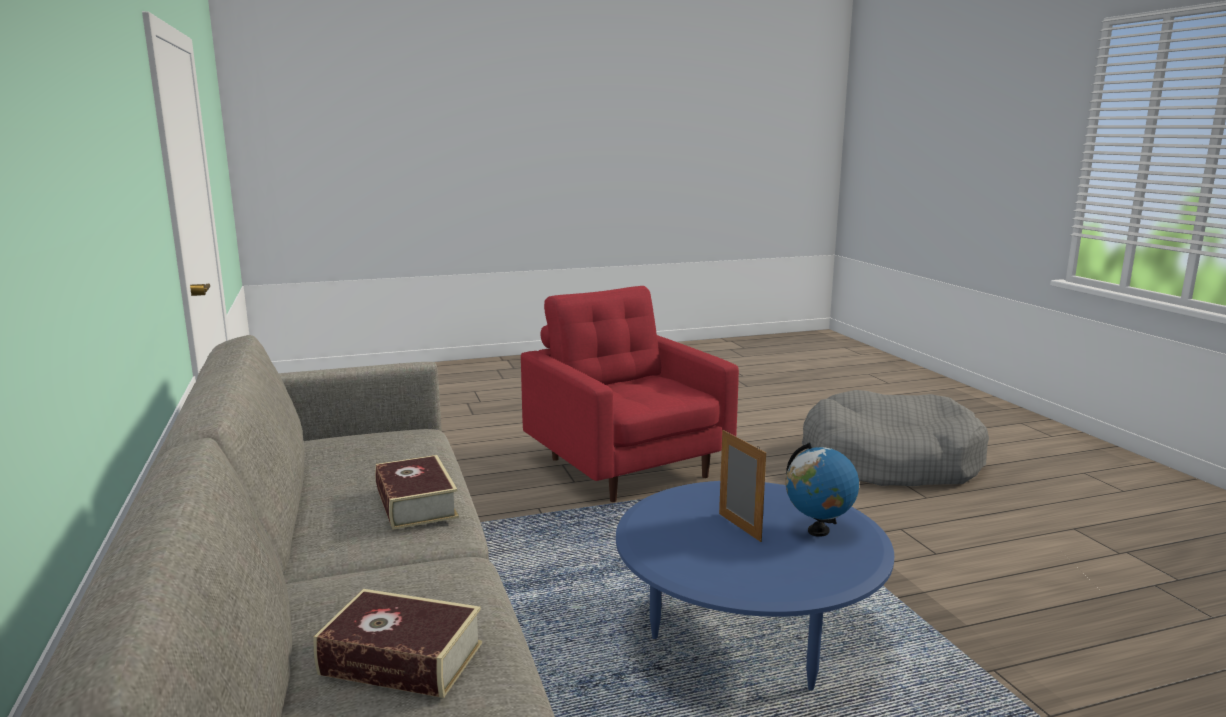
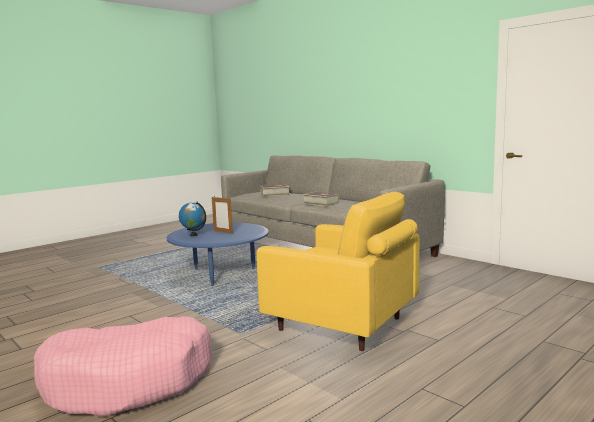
camera: 155 degrees right, 5 degrees down
red armchair [521,286,739,502] -> yellow armchair [256,192,420,351]
grey dog bed [802,390,989,486] -> pink dog bed [34,316,213,416]

